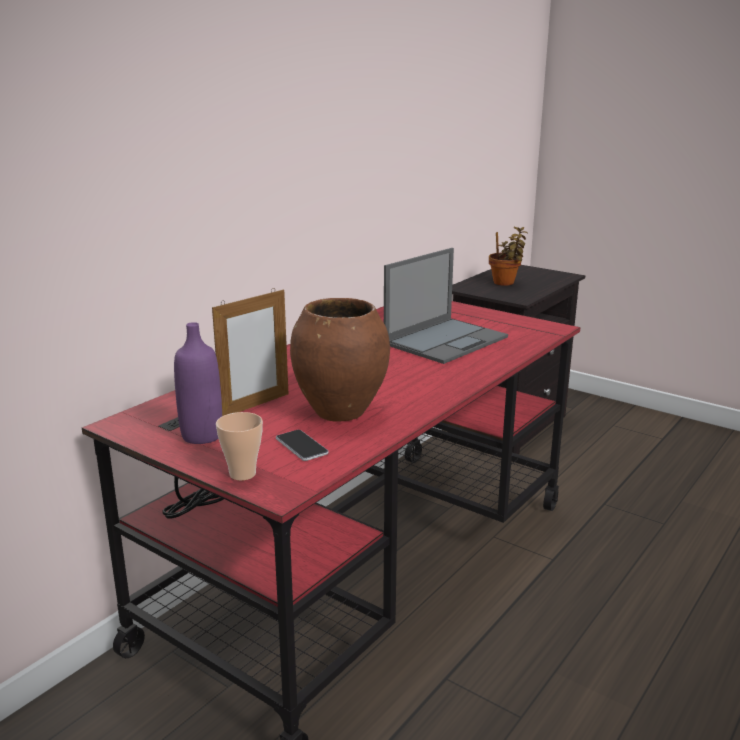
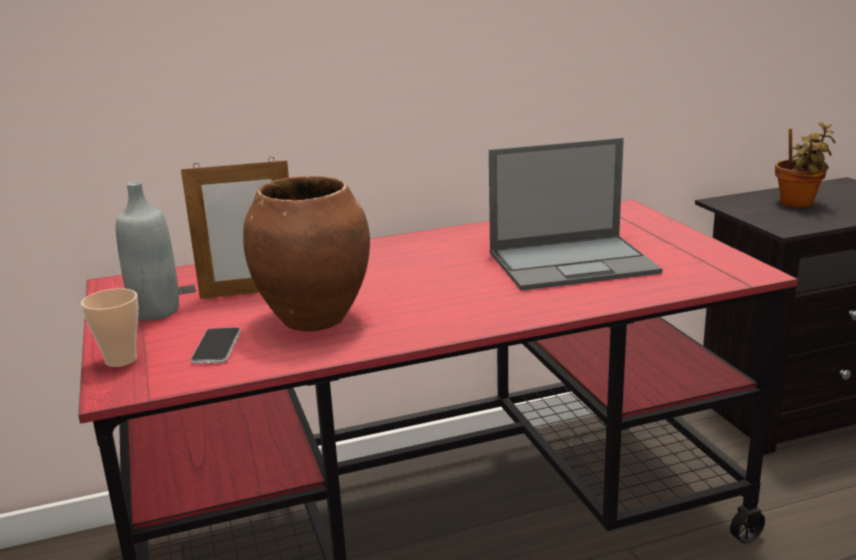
camera: 35 degrees right, 0 degrees up
purple bottle [174,322,222,444] -> grey bottle [116,182,179,321]

